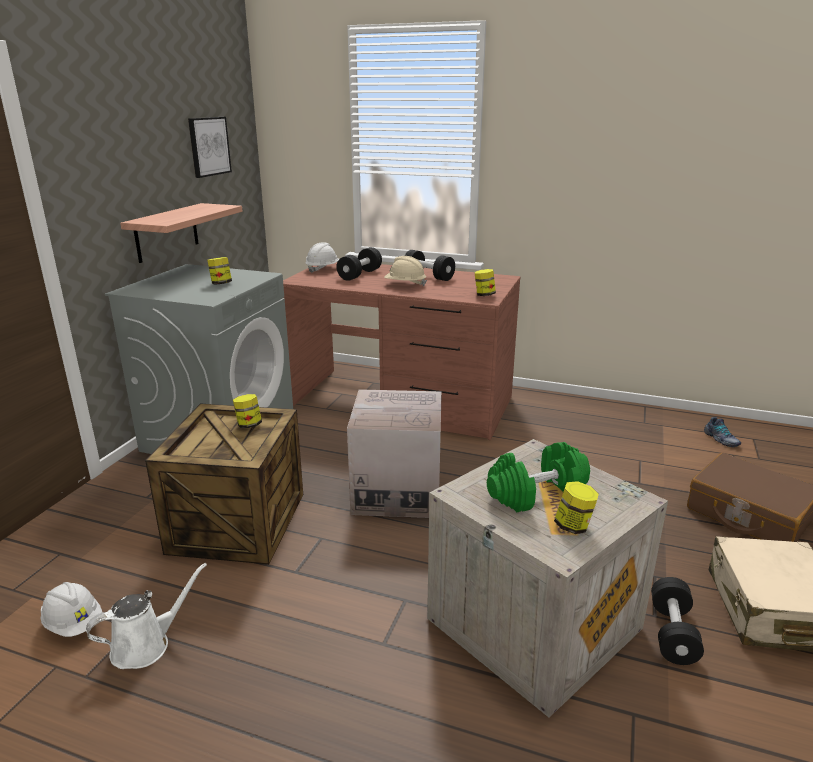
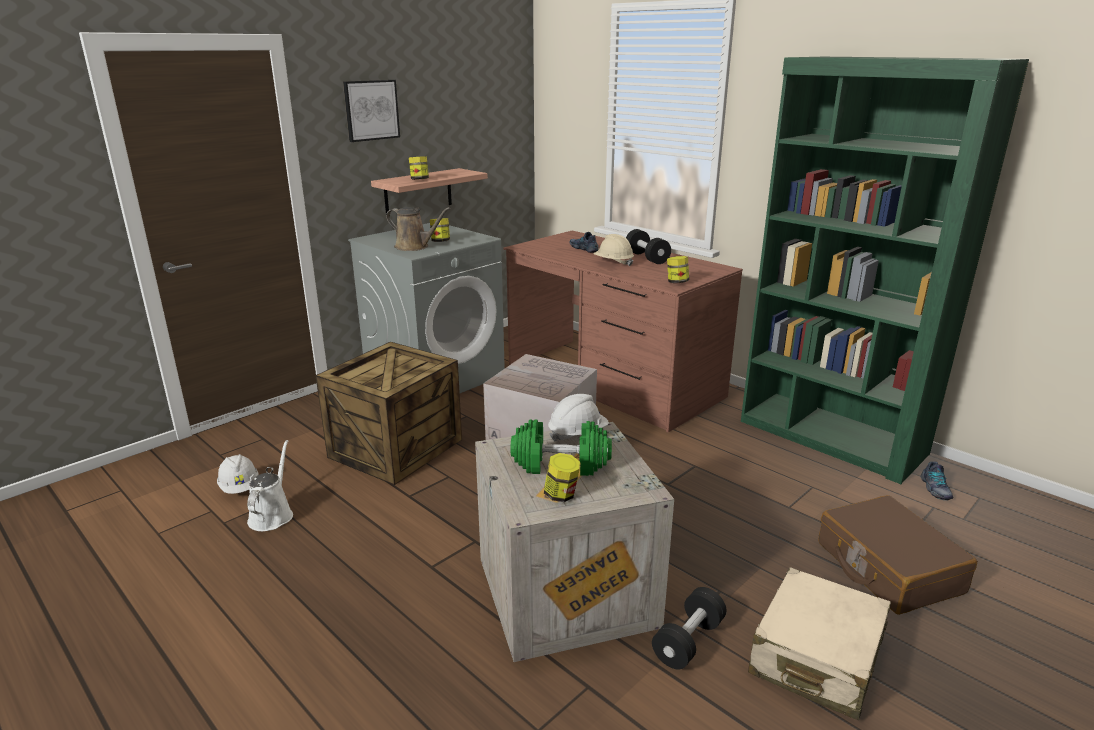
camera: 25 degrees right, 0 degrees up
white watering can [86,563,207,669] -> white watering can turned 75 degrees counterclockwise [247,440,293,531]
picture [188,117,232,178] -> picture moved to [343,80,400,142]
jar [233,394,262,428] -> jar moved to [409,156,429,180]
white hard hat [305,242,339,273] -> white hard hat moved to [548,394,609,442]
black dumbbell [336,247,382,281] -> shoe [569,232,599,253]
none -> brown watering can [386,207,451,251]
none -> green bookcase [741,57,1029,484]

